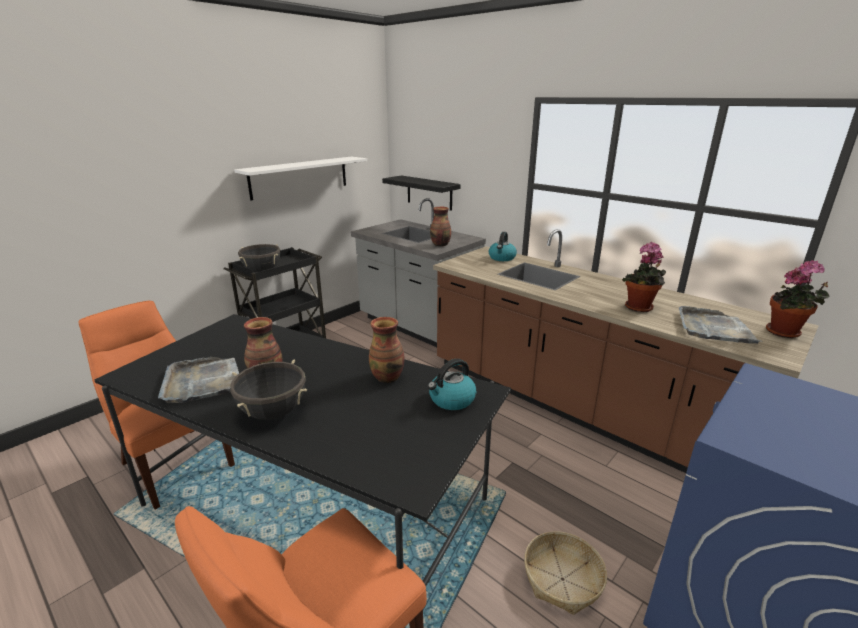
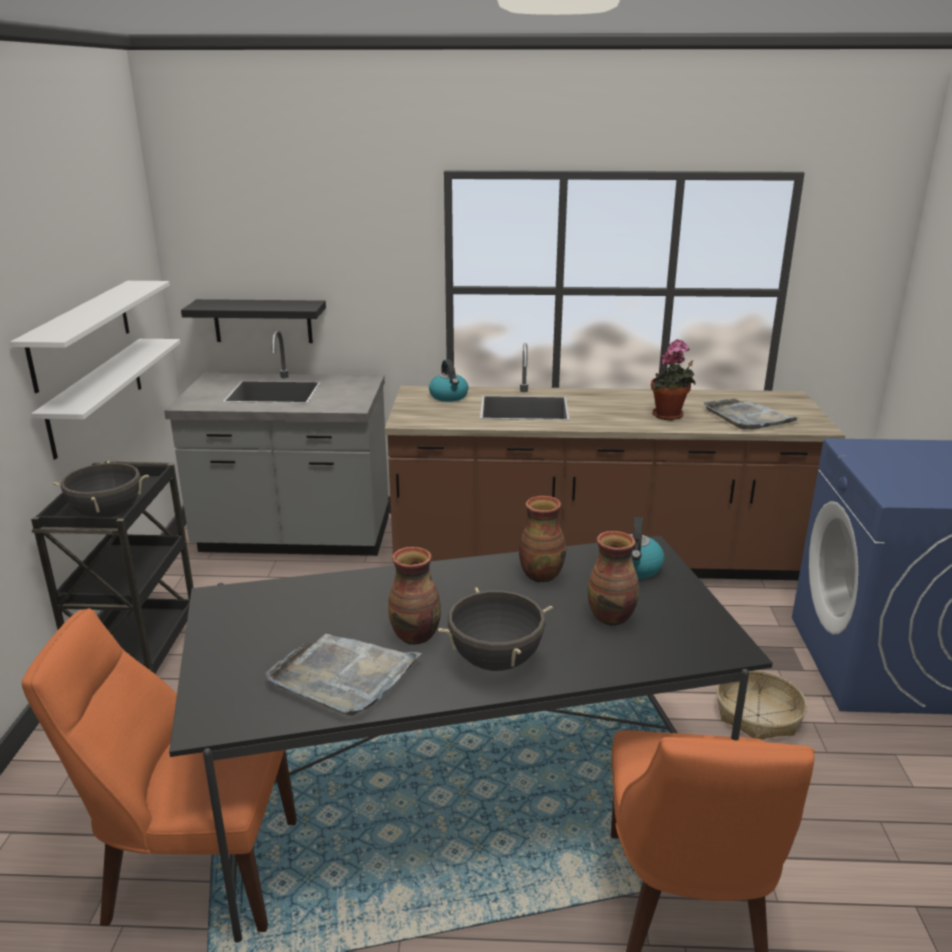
camera: 40 degrees left, 0 degrees up
vase [430,206,451,246] -> vase moved to [588,531,639,626]
potted plant [766,260,829,338] -> none
none -> white shelf [31,339,180,460]

